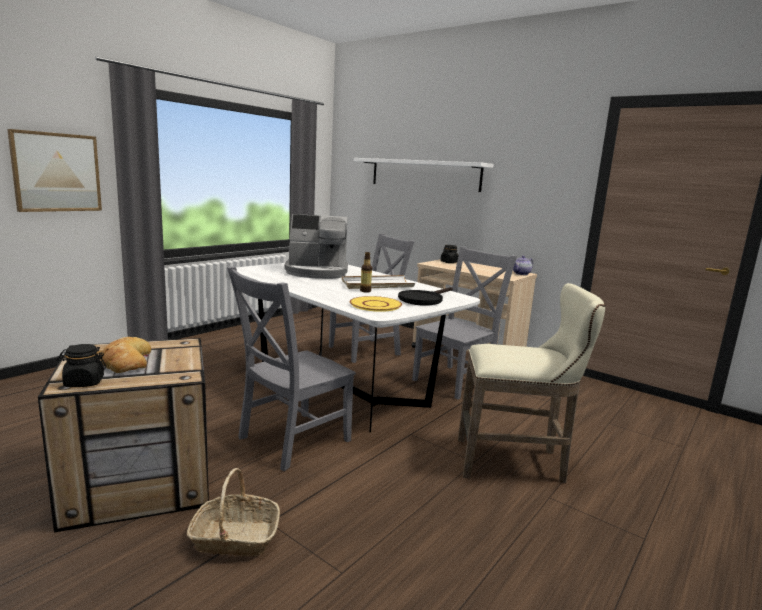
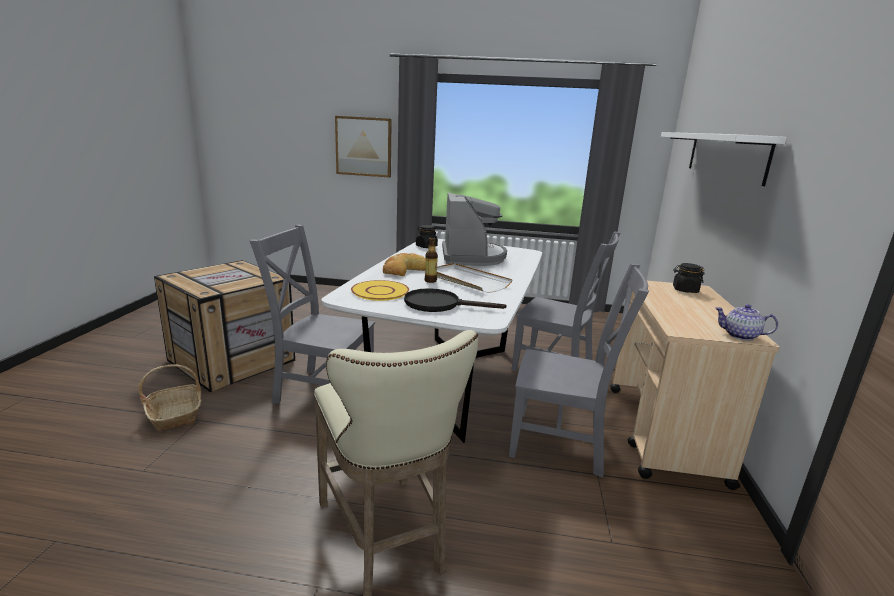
camera: 60 degrees right, 5 degrees up
black jar [57,344,106,387] -> black jar moved to [416,225,438,248]
bread [101,337,151,373] -> bread moved to [383,253,426,276]
coffee machine [284,214,348,279] -> coffee machine turned 150 degrees counterclockwise [442,192,507,266]

